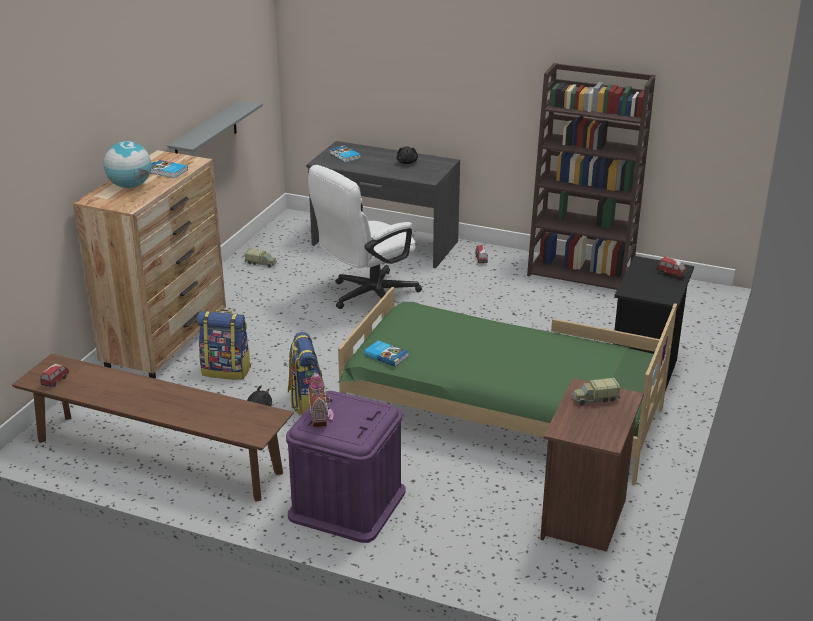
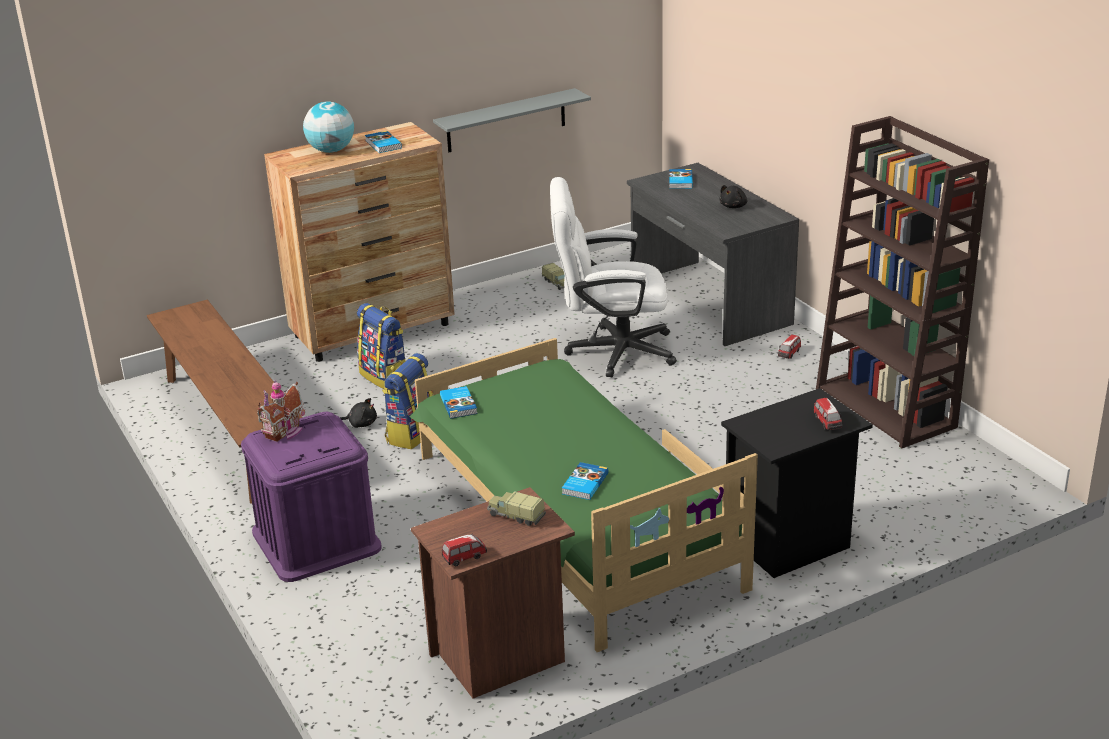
camera: 40 degrees right, 0 degrees up
toy car [40,364,69,387] -> toy car moved to [442,534,487,567]
none -> book [562,462,609,500]

